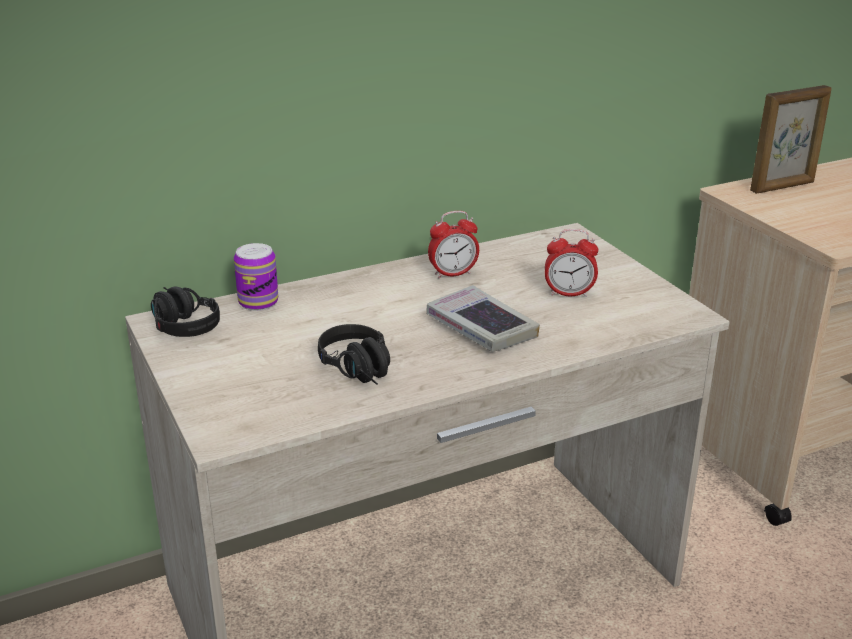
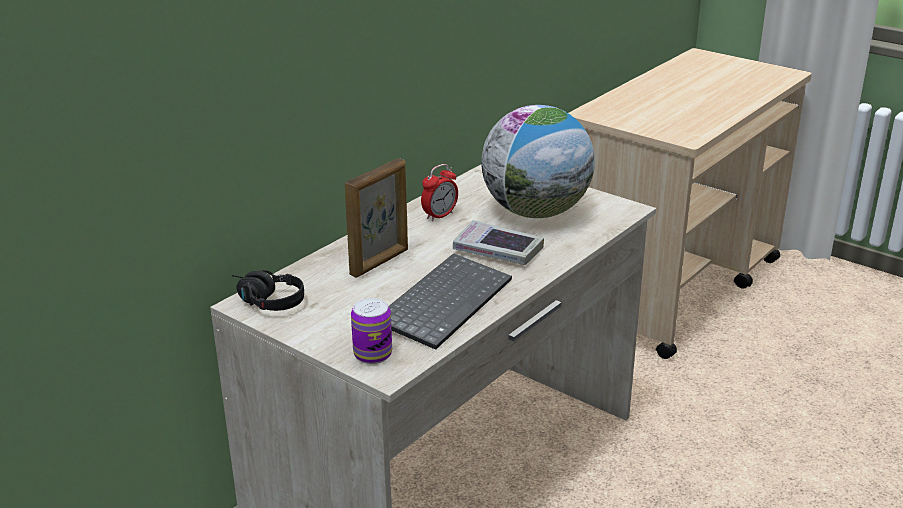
camera: 25 degrees left, 0 degrees up
can [234,243,278,311] -> can moved to [351,298,392,364]
black headphones [318,324,390,385] -> keyboard [388,253,512,350]
alarm clock [545,229,598,297] -> globe [481,105,595,218]
picture frame [750,85,832,194] -> picture frame moved to [345,158,408,278]

